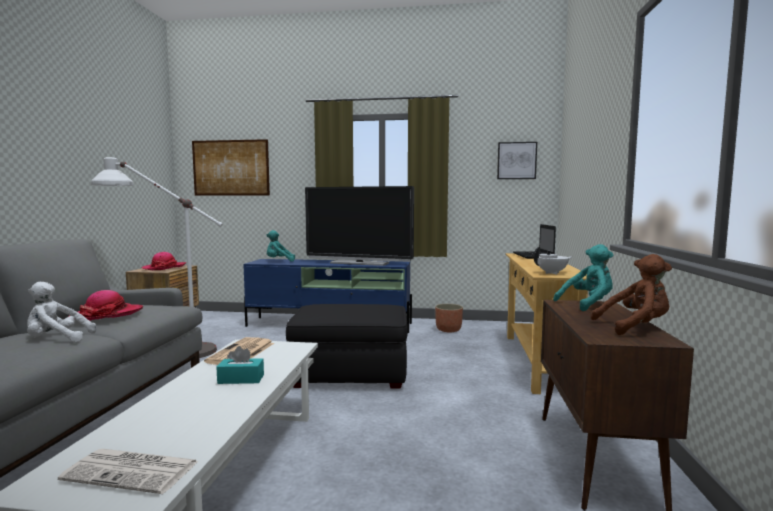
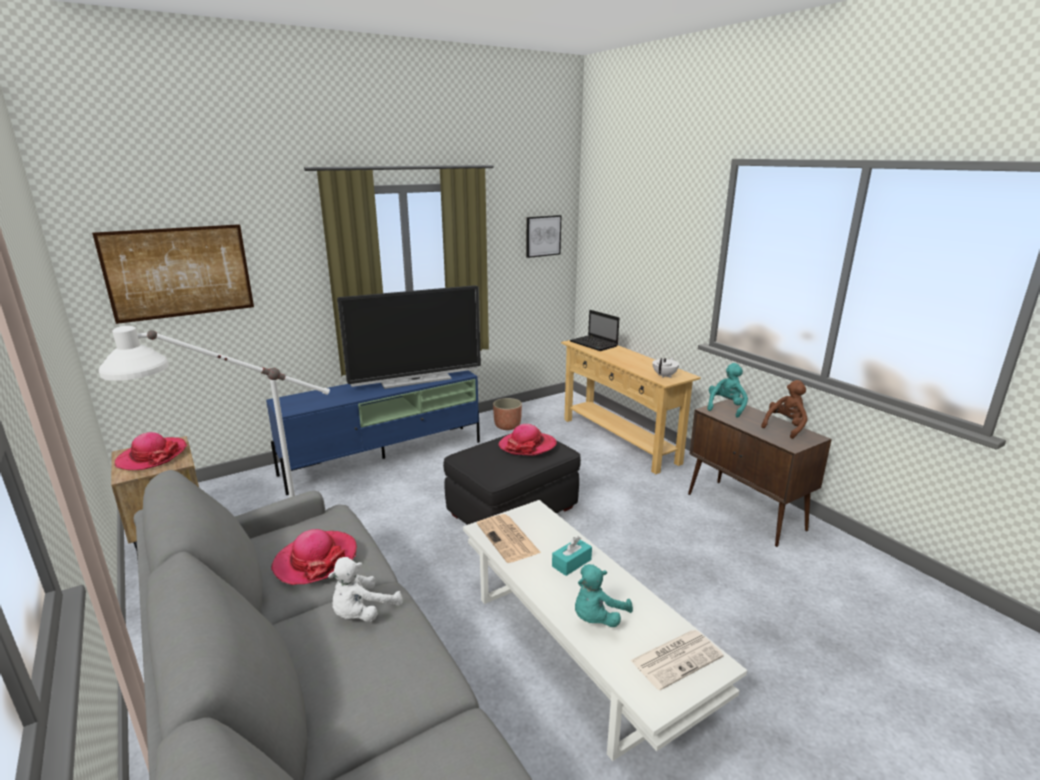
camera: 40 degrees left, 15 degrees up
turquoise plush toy [266,230,295,262] -> turquoise plush toy moved to [575,564,633,627]
none -> hat [498,424,557,456]

